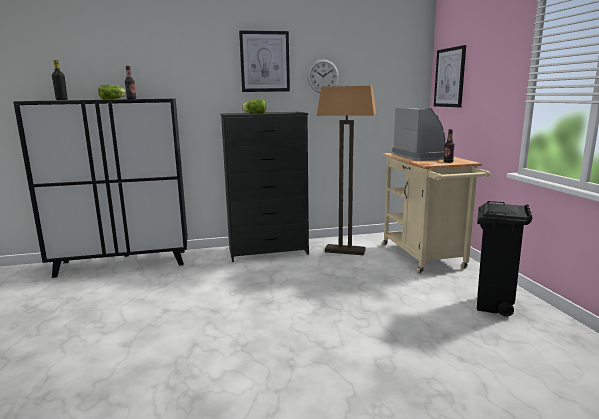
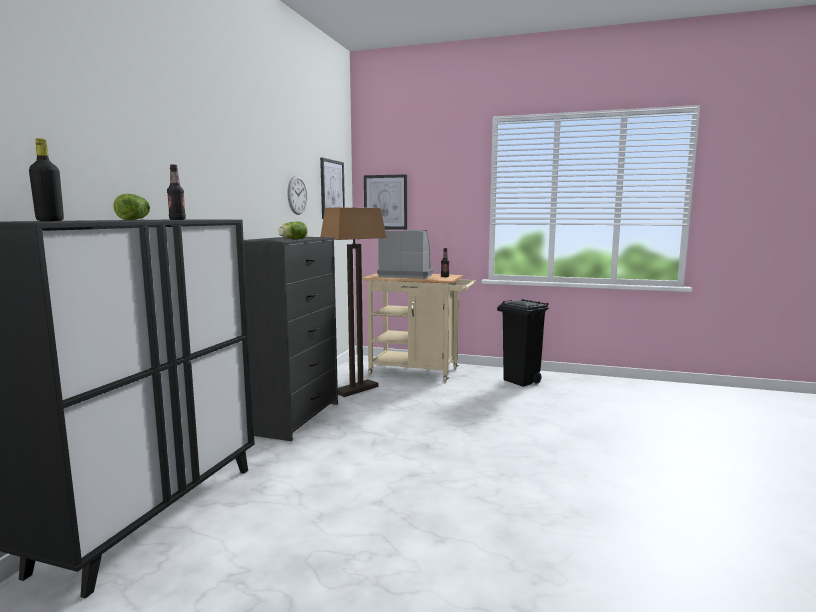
camera: 60 degrees left, 5 degrees down
picture [239,30,290,92] -> picture moved to [320,157,345,219]

